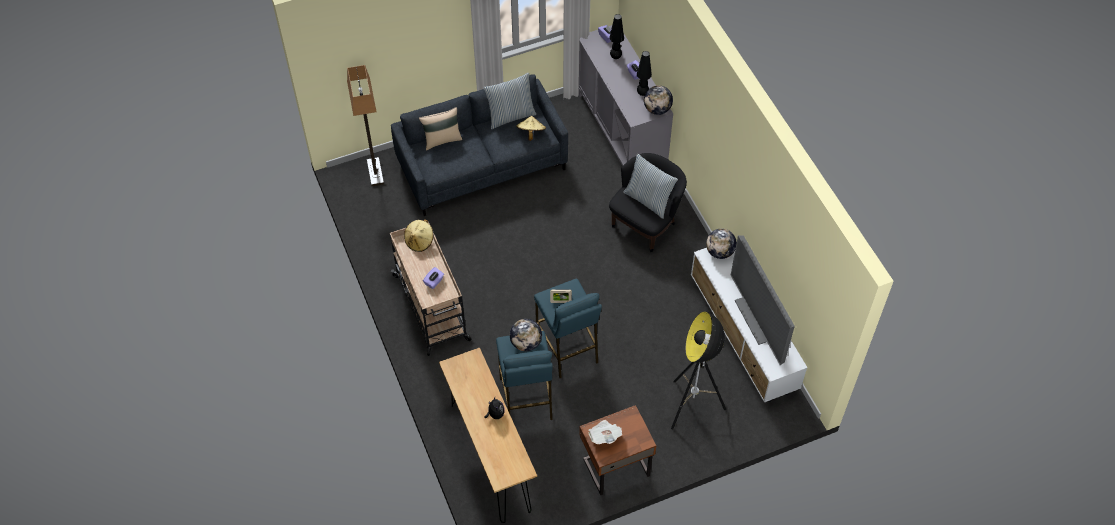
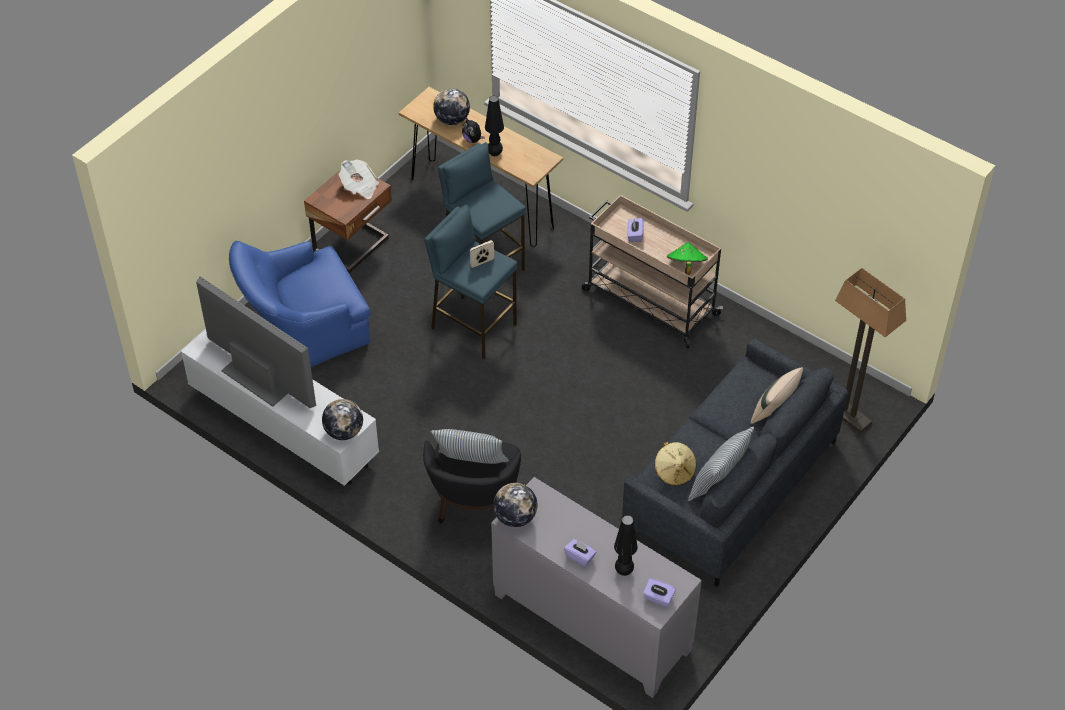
camera: 150 degrees right, 5 degrees down
beige hat [404,219,433,252] -> green hat [667,242,708,275]
globe [510,319,542,351] -> globe moved to [433,88,470,125]
black table lamp [637,51,652,96] -> black table lamp moved to [485,96,504,156]
floor lamp [671,311,726,430] -> blue armchair [229,241,370,367]

